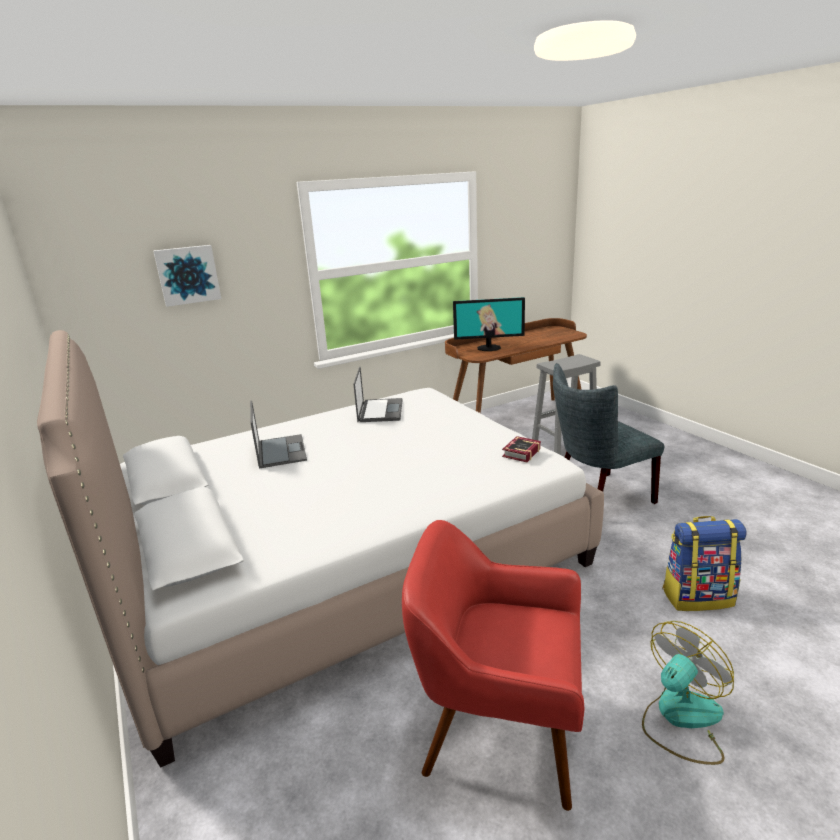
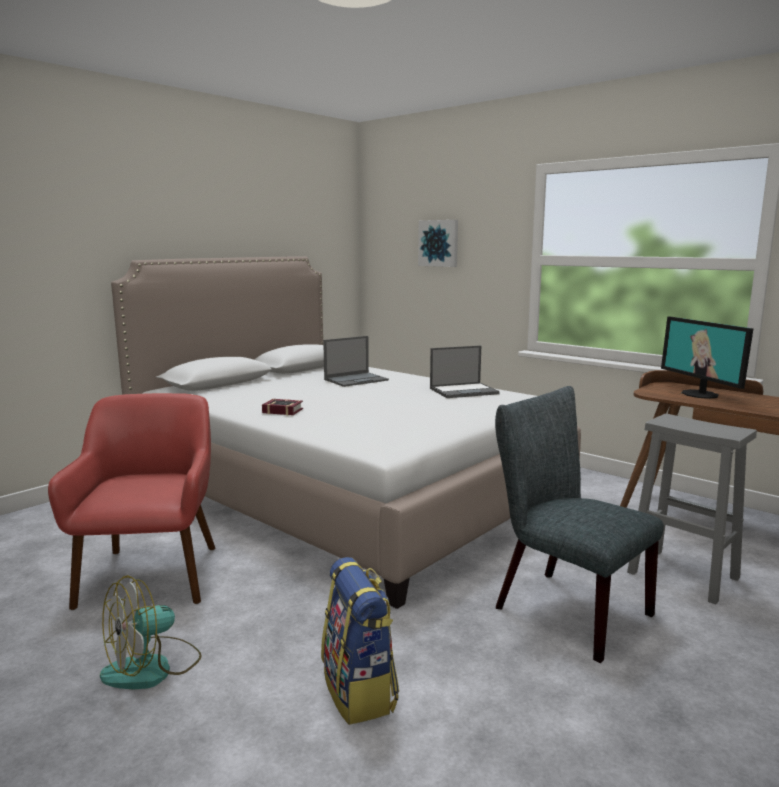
camera: 70 degrees right, 10 degrees down
book [502,436,541,463] -> book moved to [262,399,303,415]
fan [642,621,734,765] -> fan turned 105 degrees clockwise [100,575,202,689]

